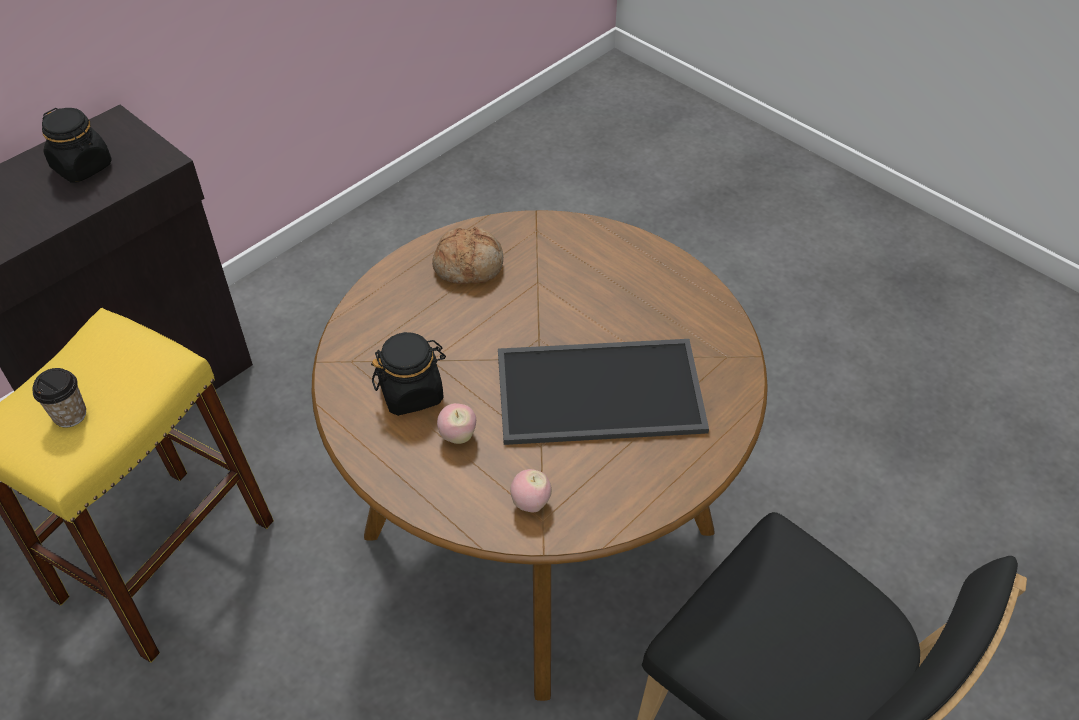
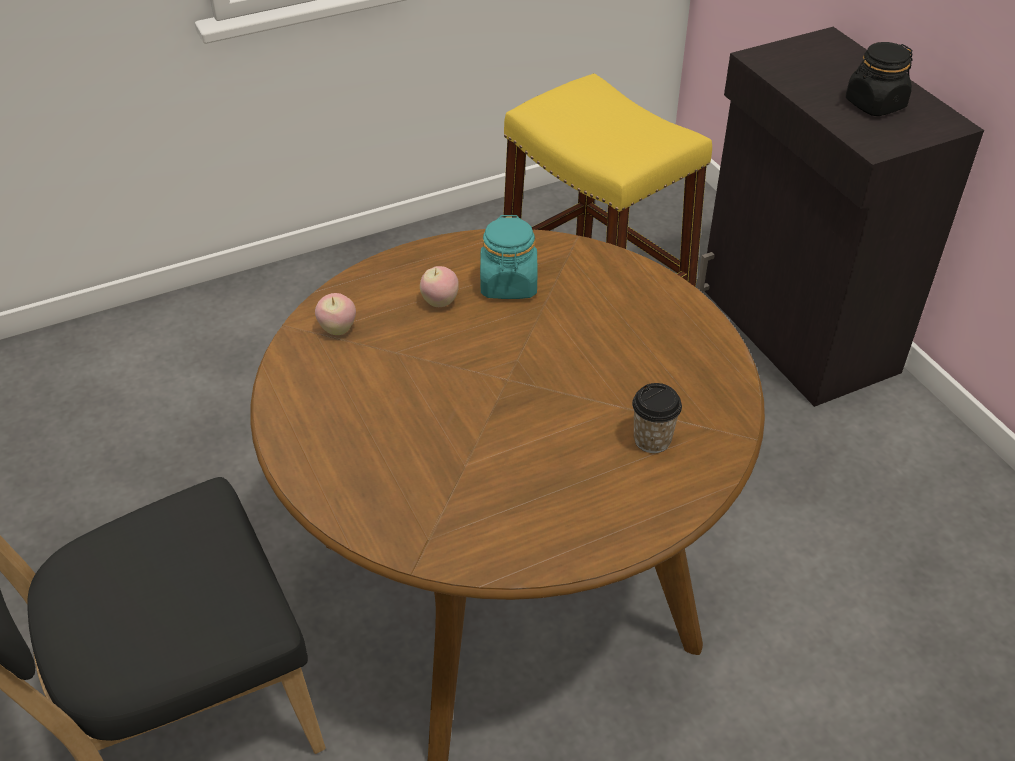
camera: 110 degrees right, 5 degrees down
cup [32,368,86,428] -> cup moved to [632,383,682,453]
black jar [371,332,446,416] -> turquoise jar [480,215,538,299]
bread [432,227,503,284] -> none
tray [498,339,709,445] -> none

